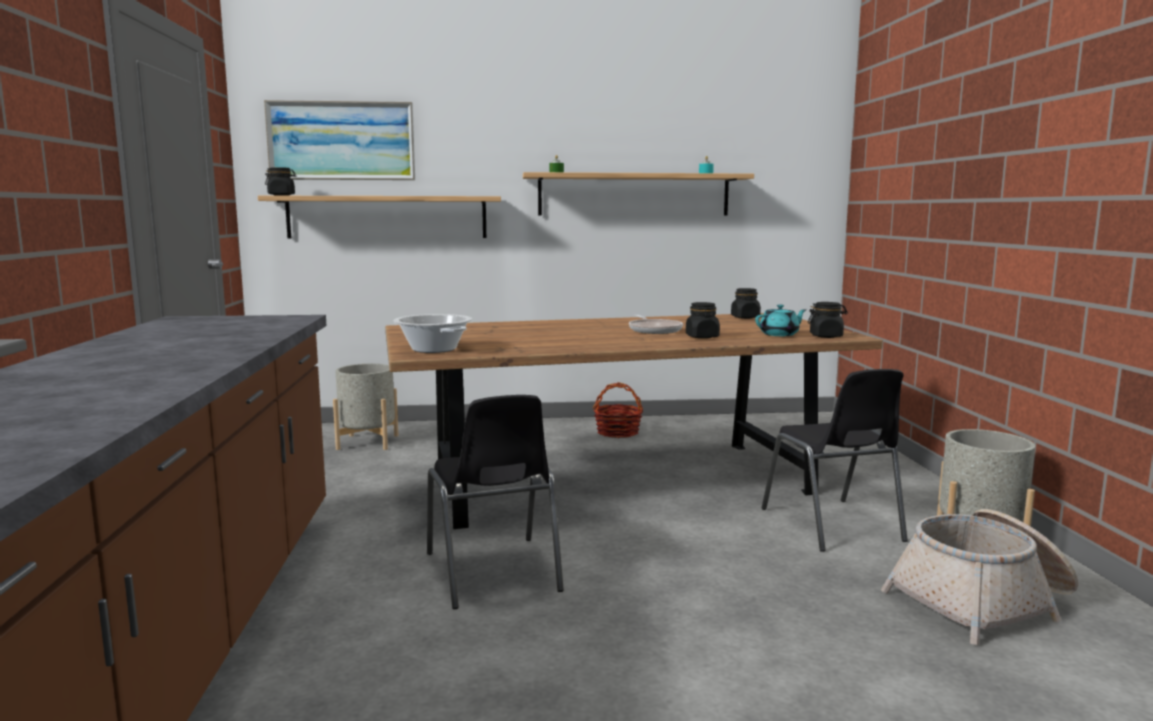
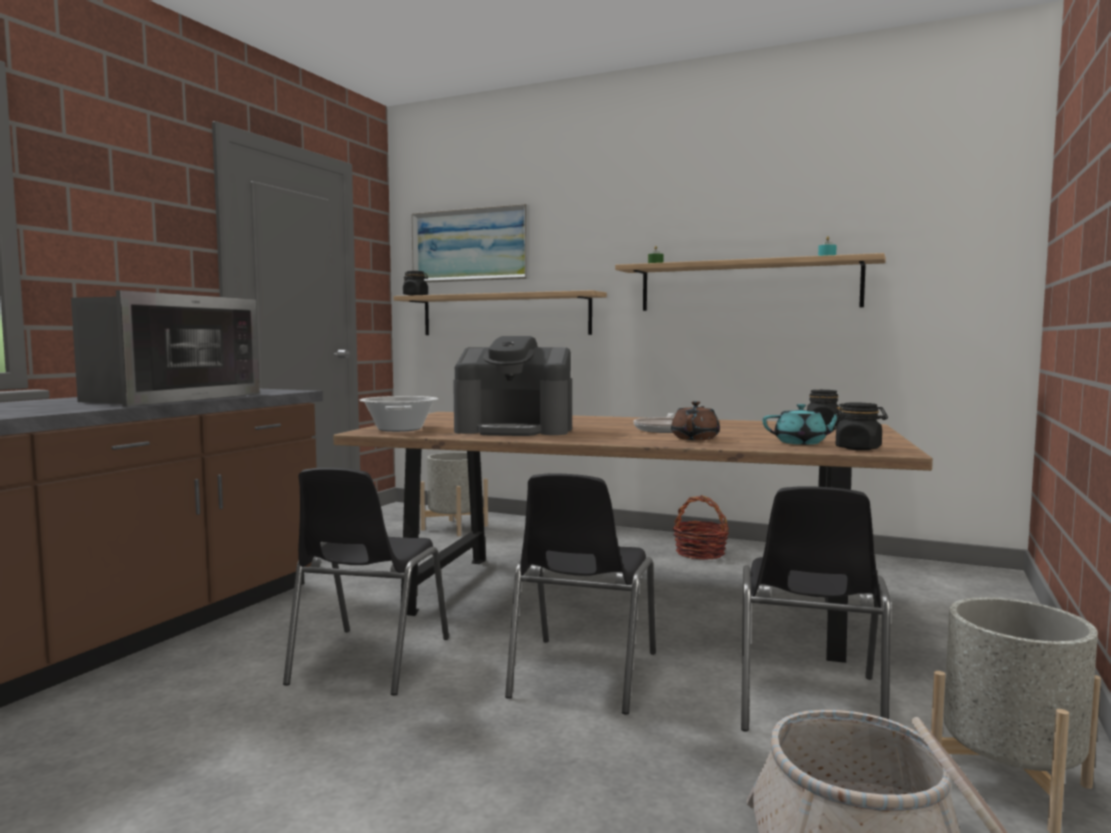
camera: 30 degrees right, 5 degrees down
black jar [686,302,720,339] -> brown teapot [671,401,720,440]
none -> microwave [71,290,260,407]
none -> coffee machine [453,336,572,436]
none -> black chair [505,474,656,715]

